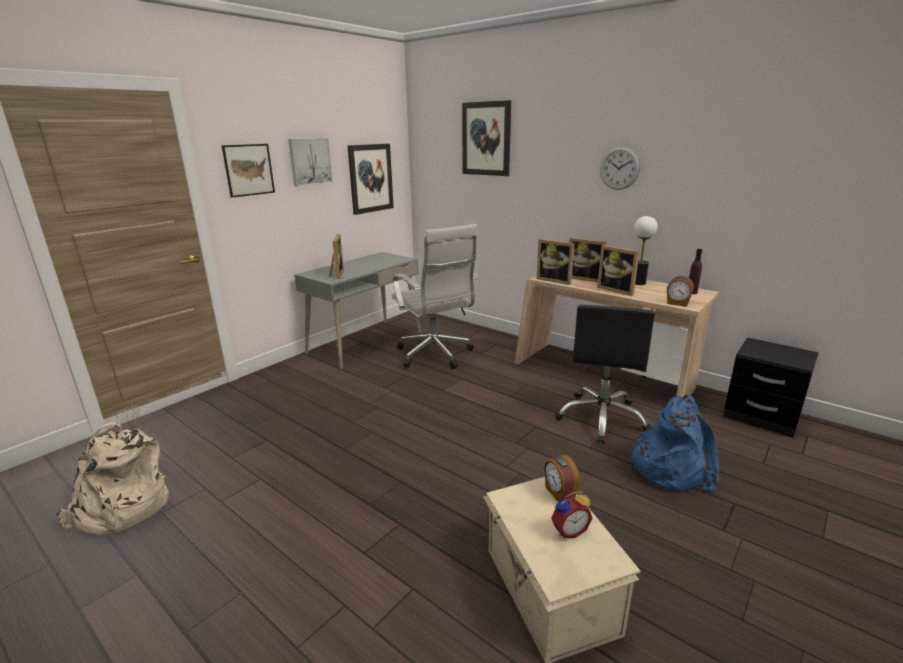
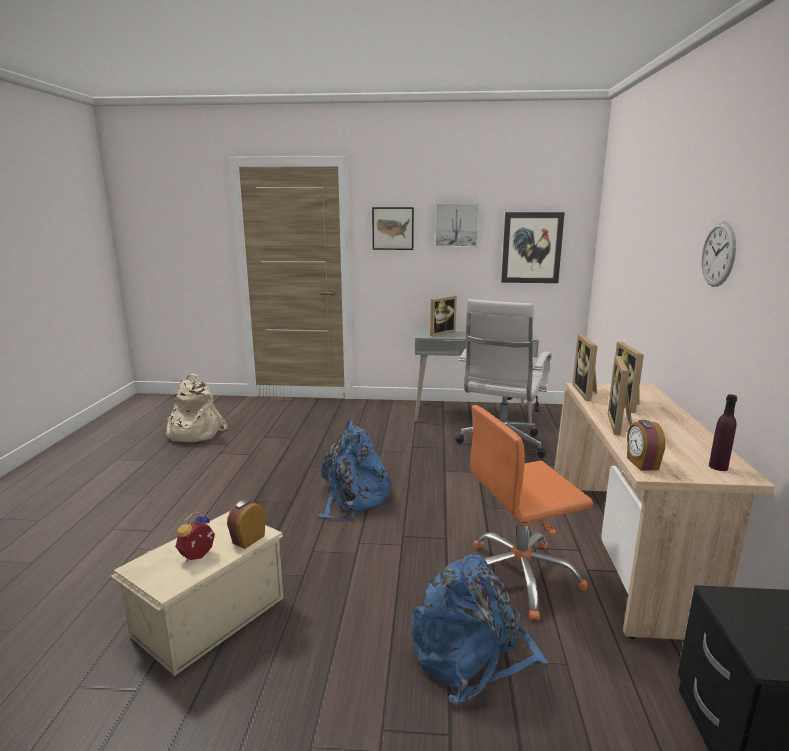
camera: 55 degrees right, 5 degrees down
picture [462,100,511,176] -> none
alarm clock [551,492,592,538] -> alarm clock turned 90 degrees clockwise [175,512,215,562]
black office chair [555,305,655,444] -> orange office chair [471,405,593,620]
table lamp [634,216,658,285] -> none
none -> blue backpack [318,420,394,519]

